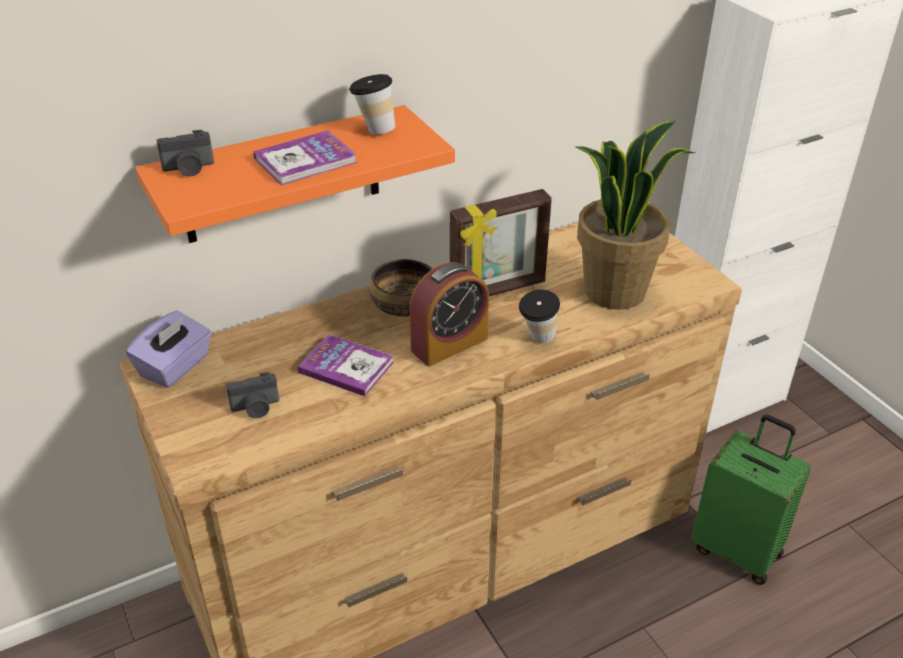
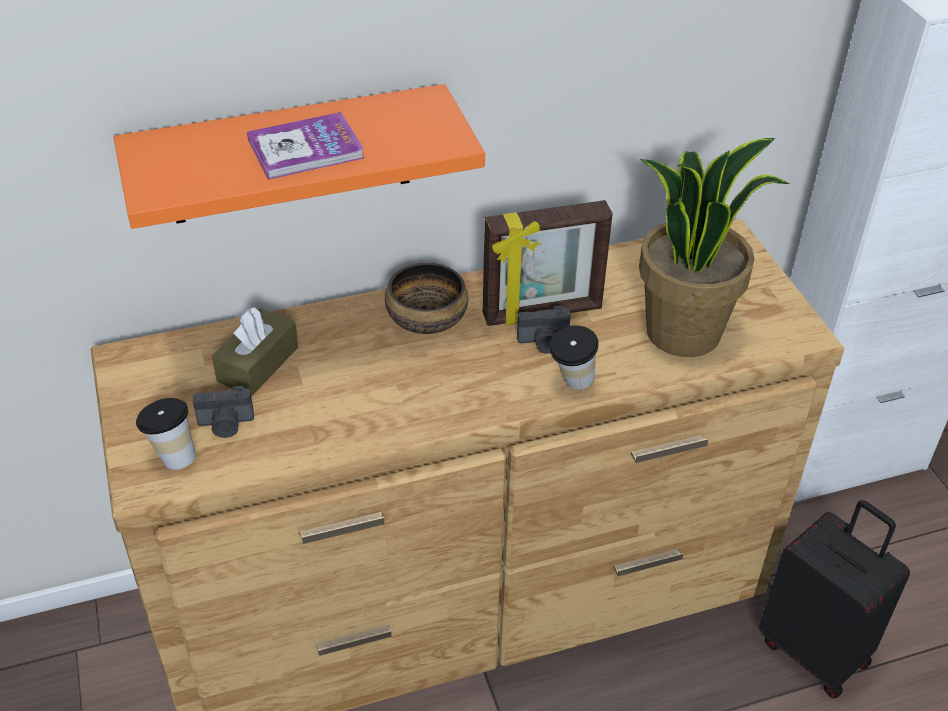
camera: 10 degrees right, 5 degrees up
purple tissue box [126,311,212,388] -> none
camera [156,130,214,176] -> camera moved to [517,306,571,353]
book [297,334,394,396] -> none
cup [349,74,395,135] -> cup moved to [136,398,196,470]
alarm clock [410,262,489,366] -> none
green suitcase [691,415,811,585] -> black suitcase [759,500,910,698]
none -> brown tissue box [212,307,298,396]

